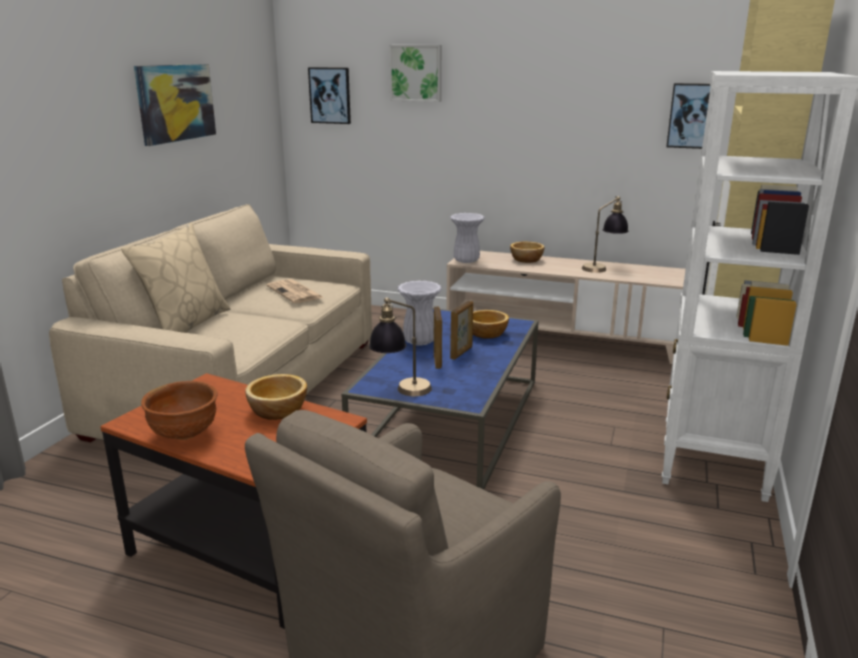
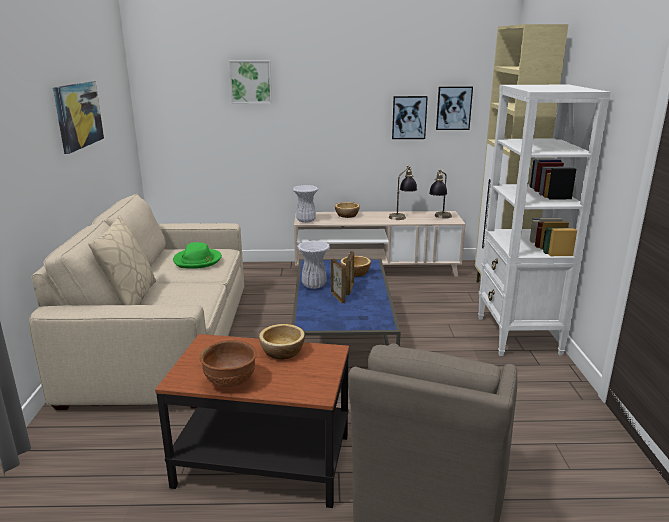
camera: 20 degrees left, 0 degrees up
newspaper [266,279,324,303] -> green hat [173,242,222,269]
picture [308,67,351,124] -> picture moved to [392,96,428,139]
table lamp [369,297,432,396] -> table lamp moved to [429,169,452,219]

